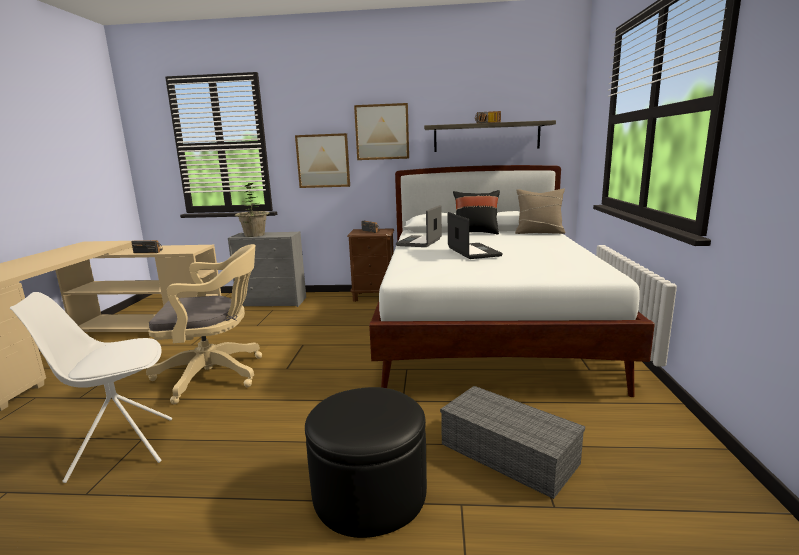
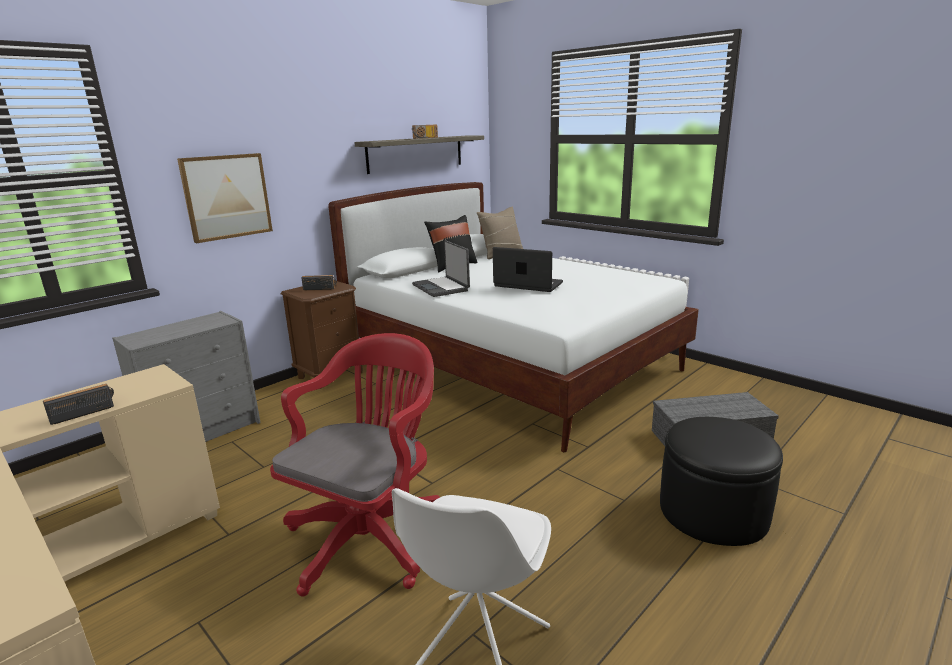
camera: 50 degrees left, 5 degrees up
beige office chair [146,244,262,404] -> red office chair [270,333,440,596]
potted plant [235,183,269,237] -> none
picture [354,103,409,160] -> none

